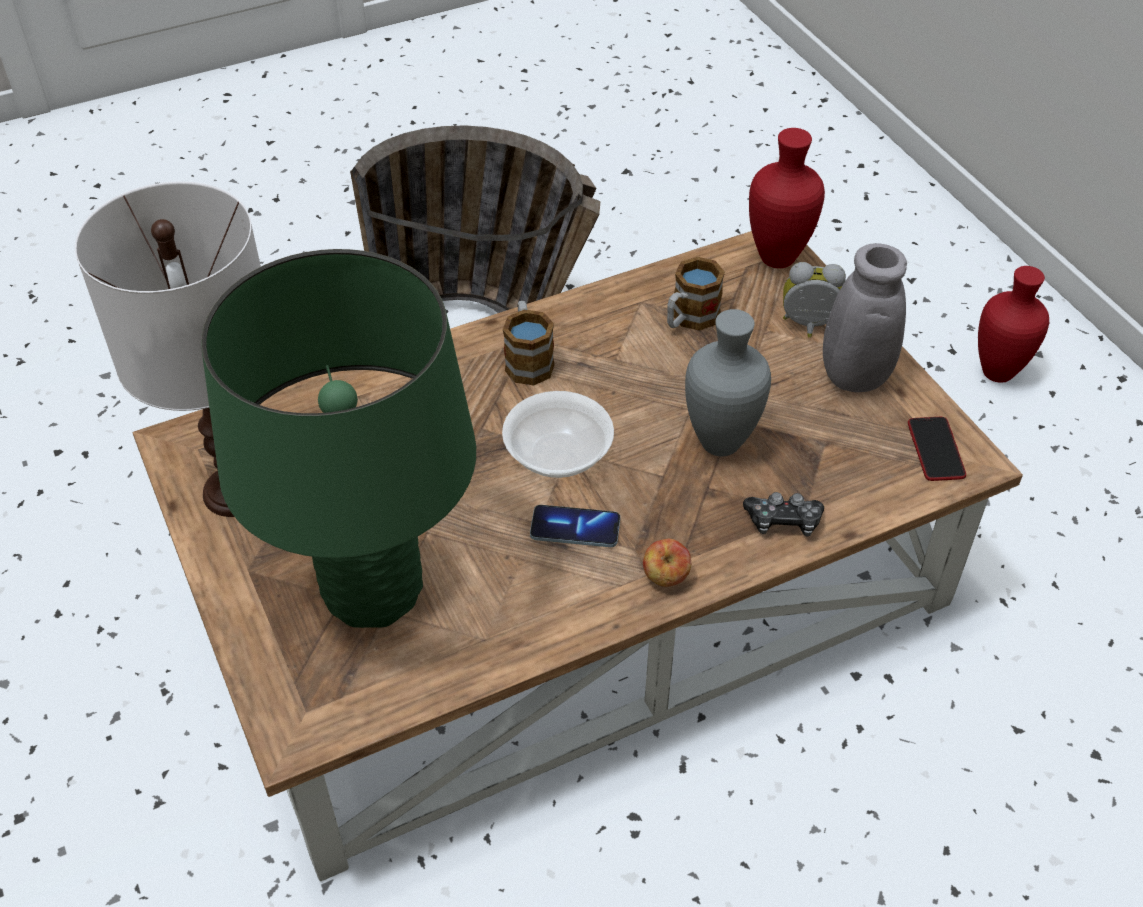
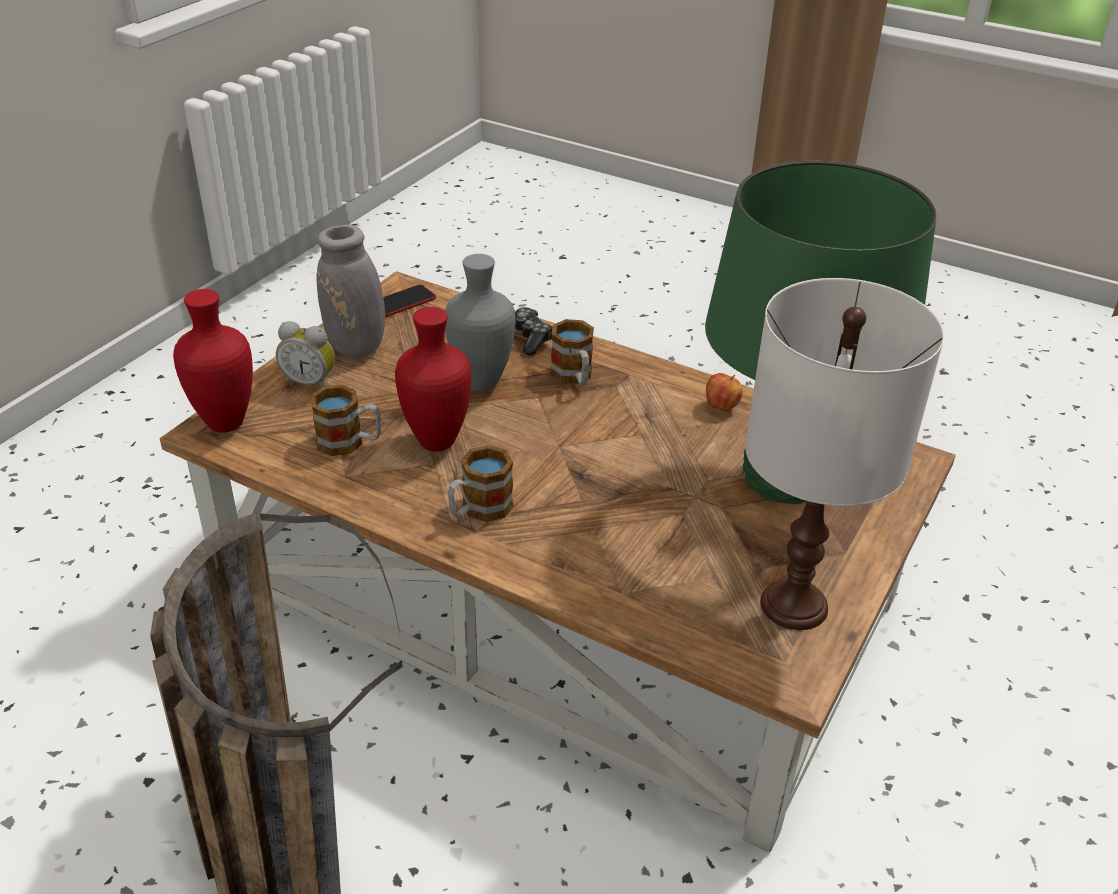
camera: 125 degrees left, 10 degrees down
bowl [502,391,614,478] -> none
phone [530,505,620,547] -> none
apple [643,539,691,587] -> apple moved to [706,373,743,412]
alarm clock [783,262,846,338] -> alarm clock turned 45 degrees counterclockwise [276,321,335,387]
red vase [978,266,1049,383] -> red vase moved to [395,307,472,452]
none -> mug [551,319,594,385]

